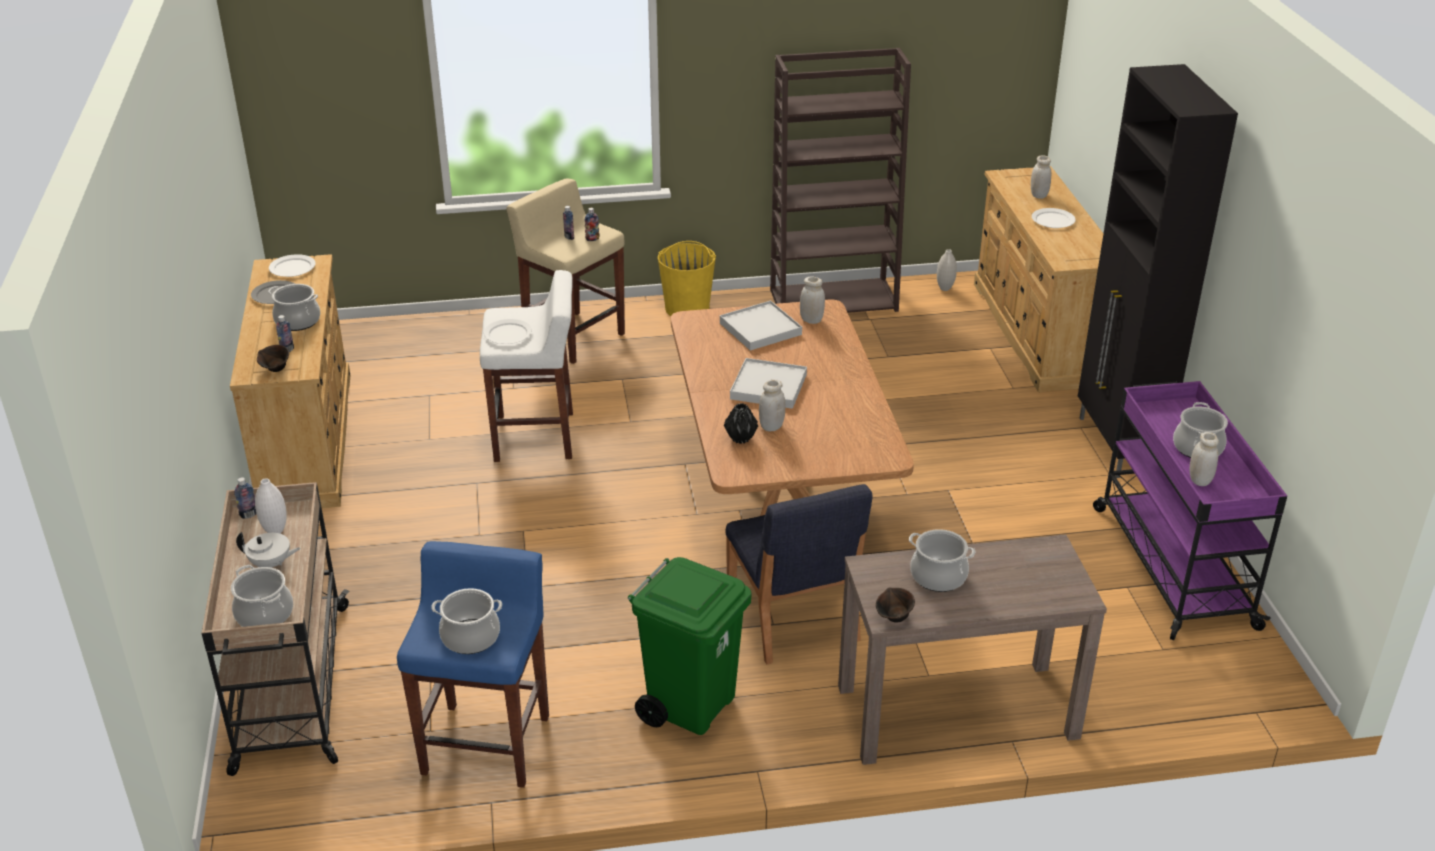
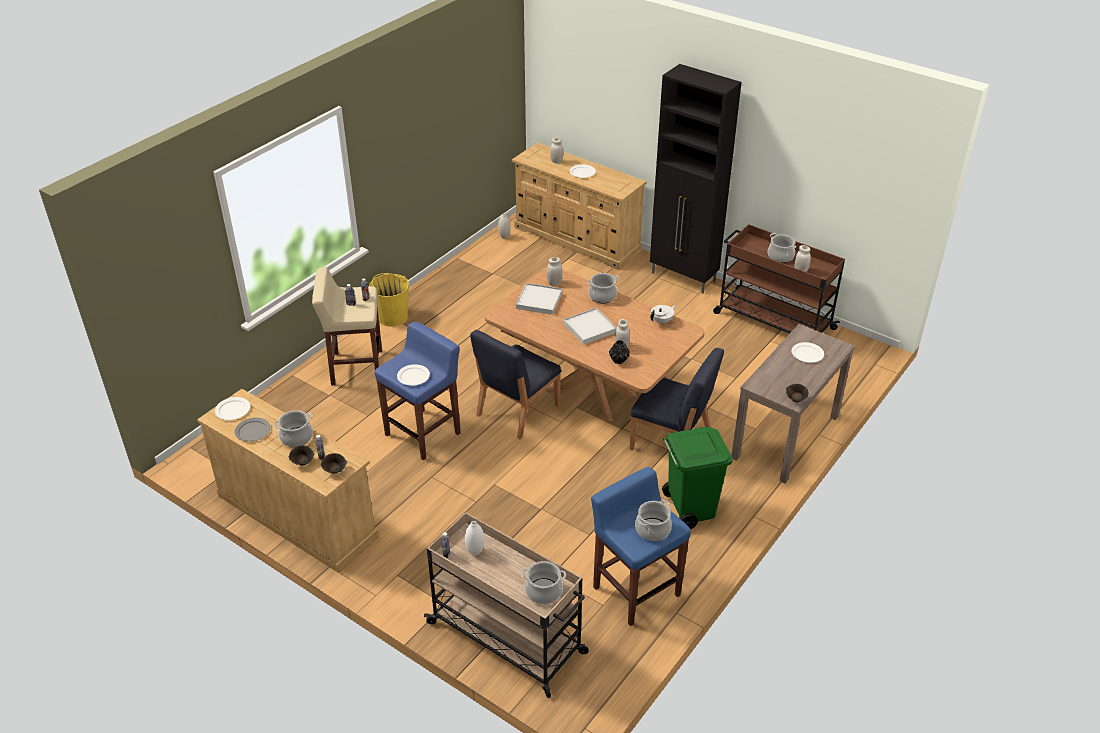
camera: 45 degrees left, 5 degrees up
white teapot [236,532,301,568] -> white teapot moved to [651,305,676,324]
white stool [480,270,573,462] -> blue stool [374,321,461,460]
brown bookcase [770,48,911,313] -> none
cooking pot [909,529,976,592] -> cooking pot moved to [587,273,619,303]
purple cart [1093,381,1287,640] -> brown cart [713,224,845,334]
none -> brown bowl [289,445,314,466]
none -> blue chair [470,330,561,439]
none -> white plate [792,342,824,363]

